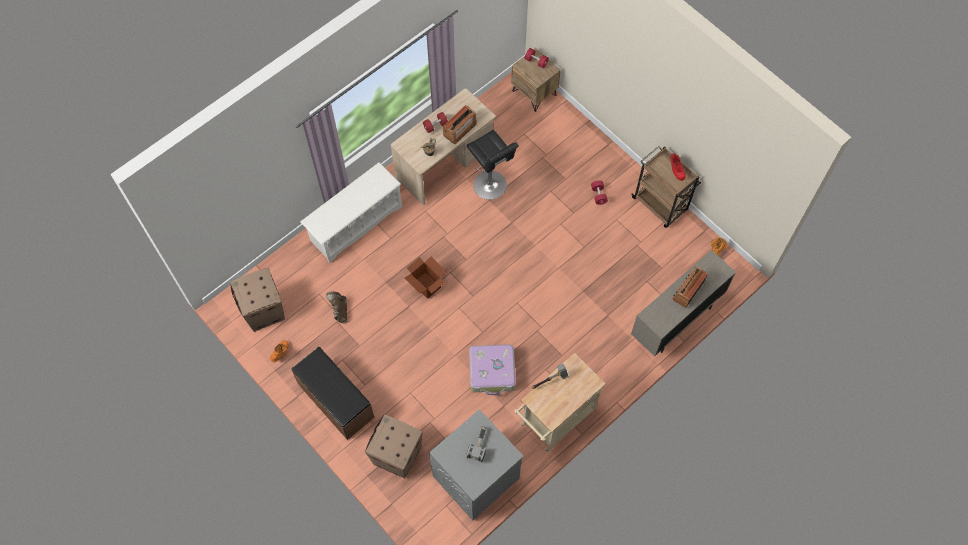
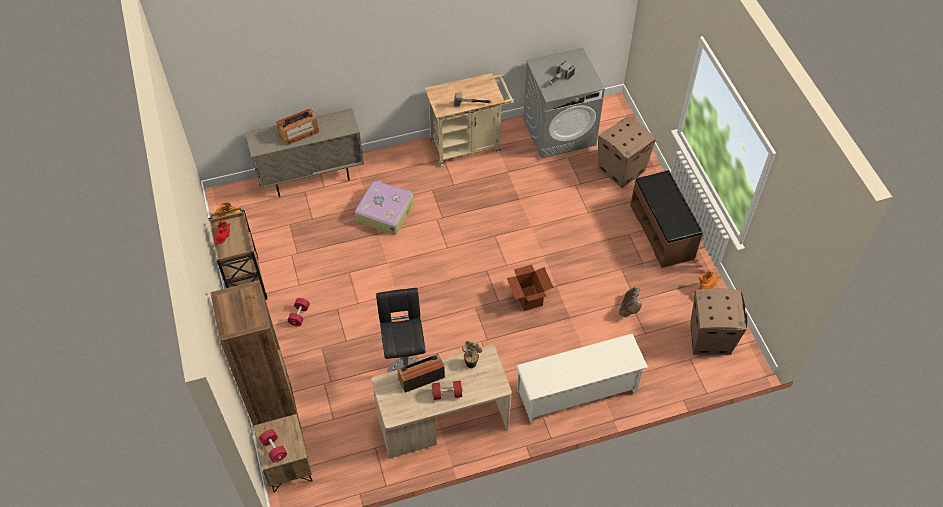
camera: 155 degrees left, 10 degrees down
suitcase [469,344,516,395] -> suitcase moved to [355,180,414,234]
none -> brown bookcase [210,280,301,427]

